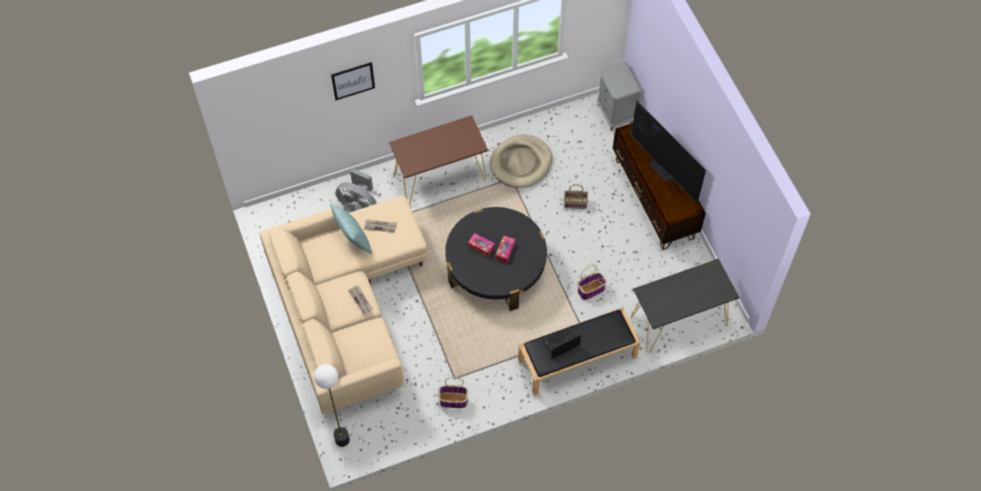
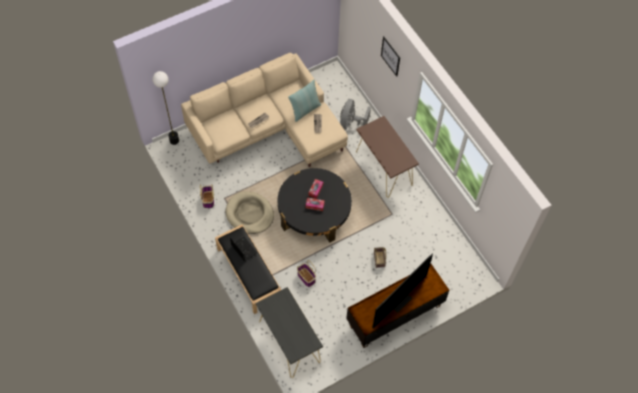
camera: 80 degrees right, 0 degrees up
beige dog bed [490,135,552,188] -> beige dog bed moved to [226,191,274,234]
grey nightstand [597,62,642,131] -> none

